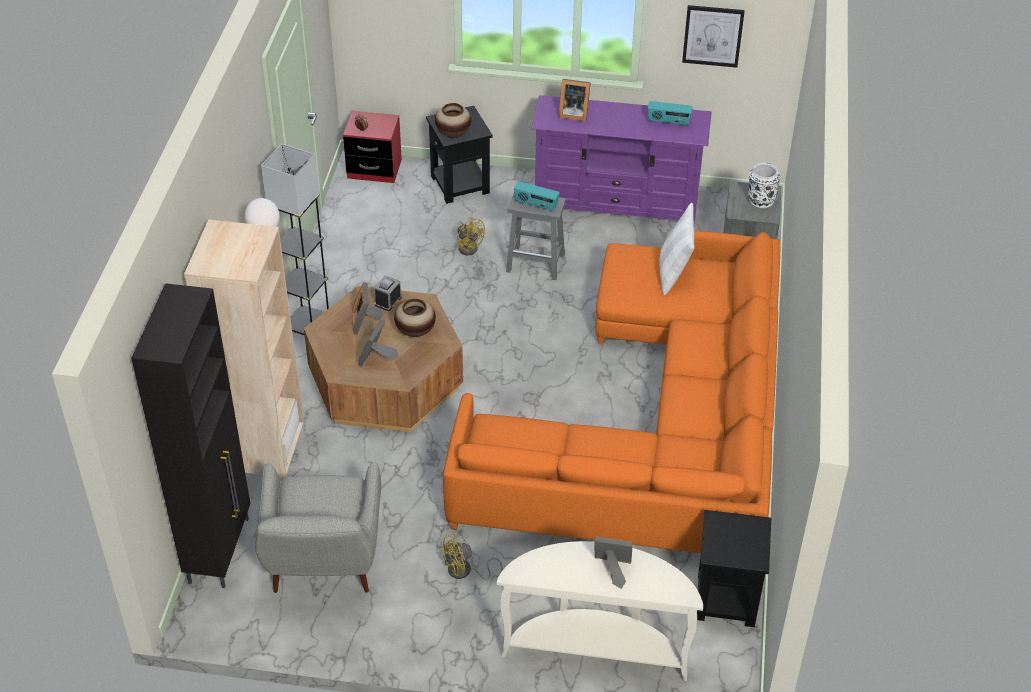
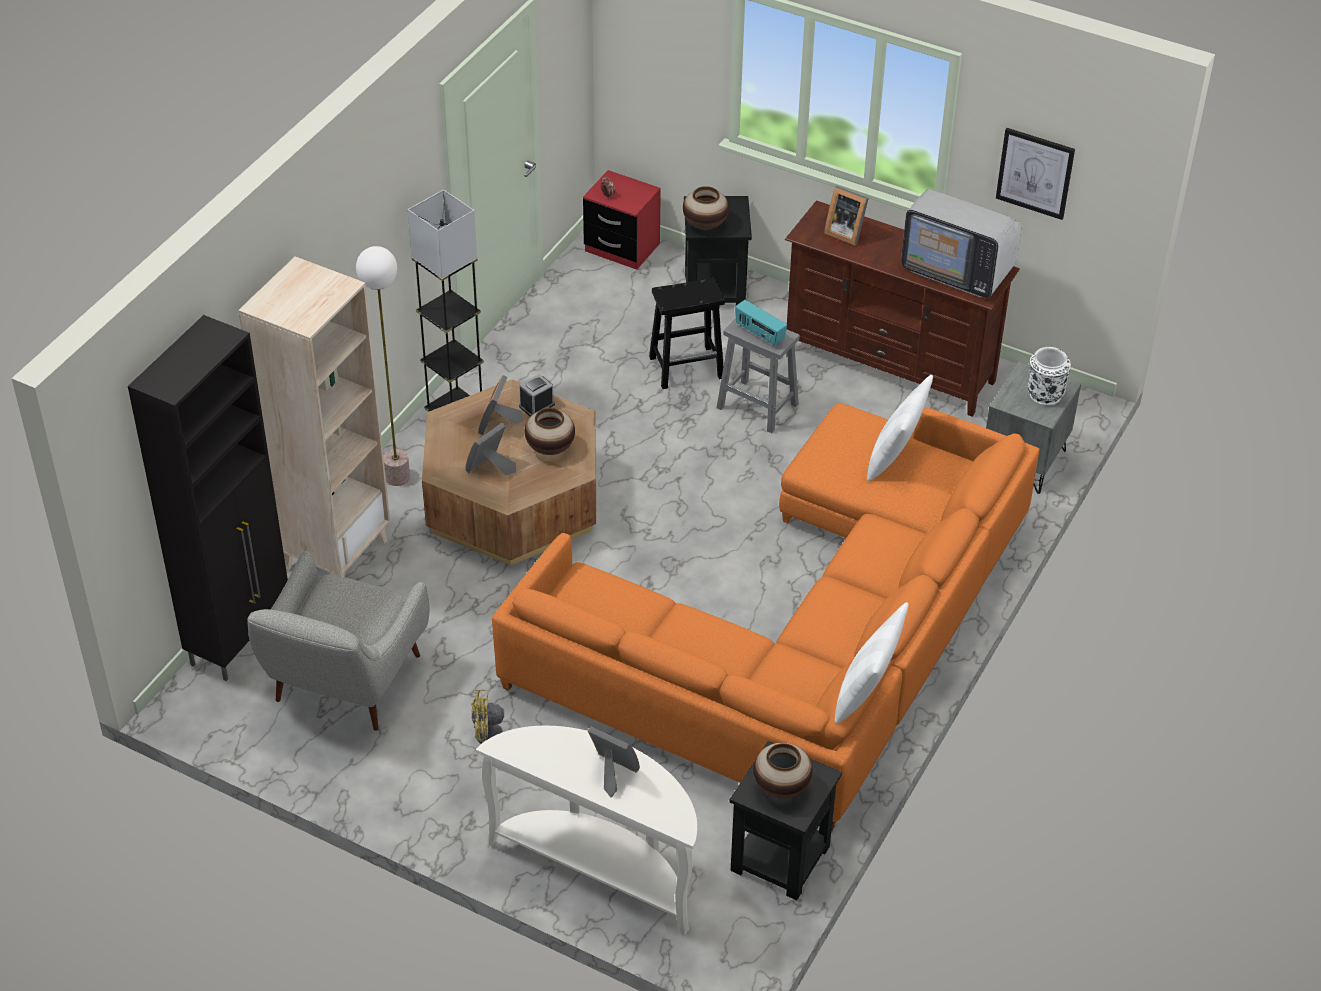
camera: 20 degrees right, 0 degrees up
yellow fan [456,217,485,255] -> black stool [649,278,725,389]
purple tv stand [531,95,711,224] -> brown tv stand [785,200,1020,417]
radio [648,101,693,126] -> television [901,189,1022,298]
none -> vase [753,743,813,799]
none -> white pillow [835,602,909,724]

